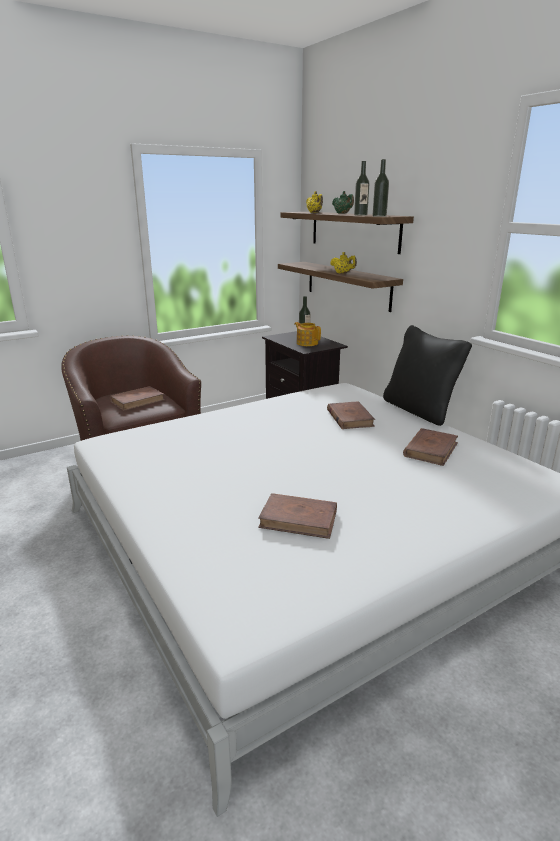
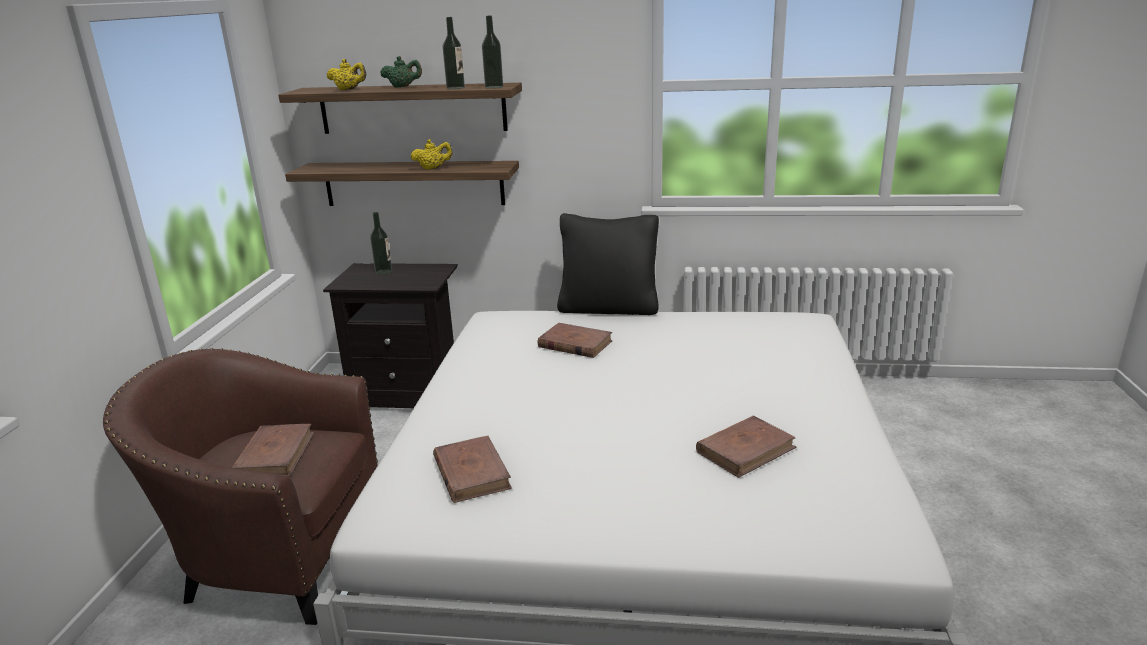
camera: 50 degrees left, 0 degrees up
teapot [294,322,321,346] -> none
brown book [403,428,458,466] -> brown book moved to [433,436,512,503]

